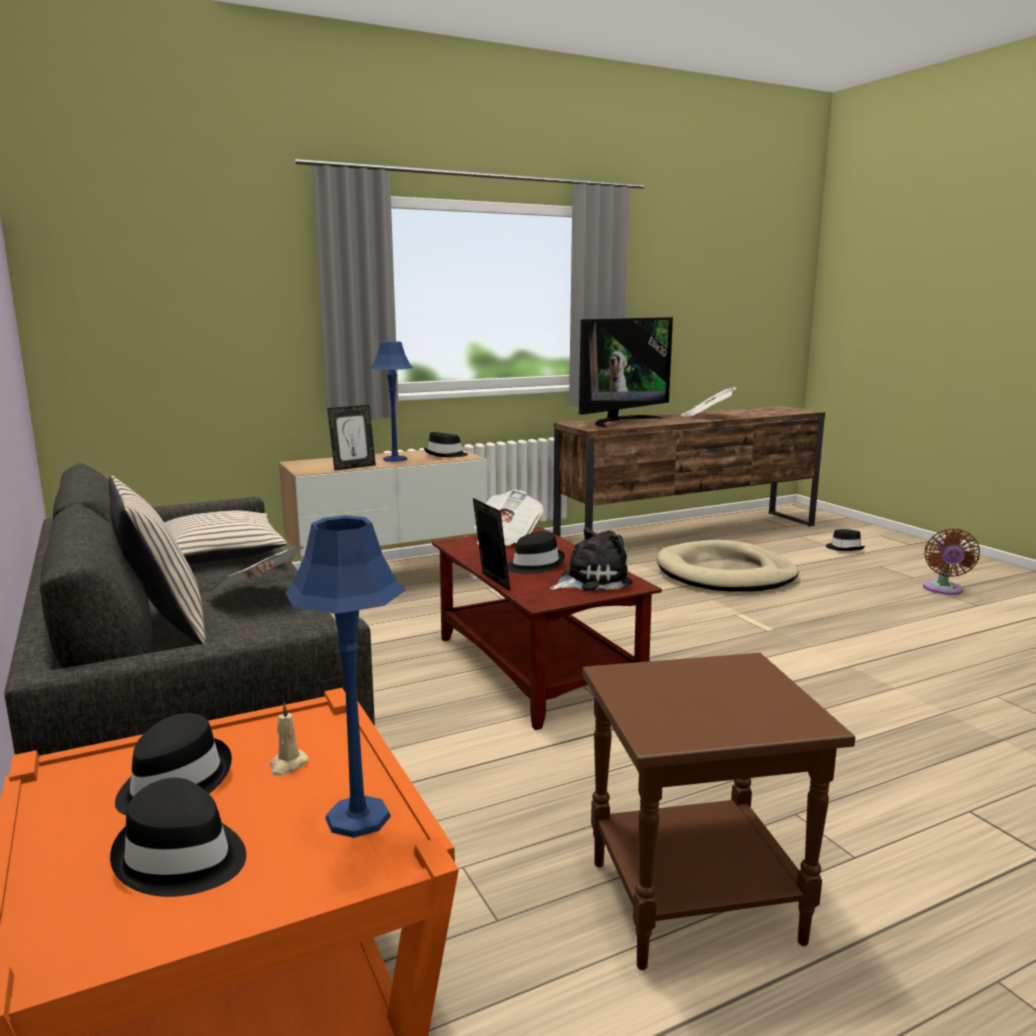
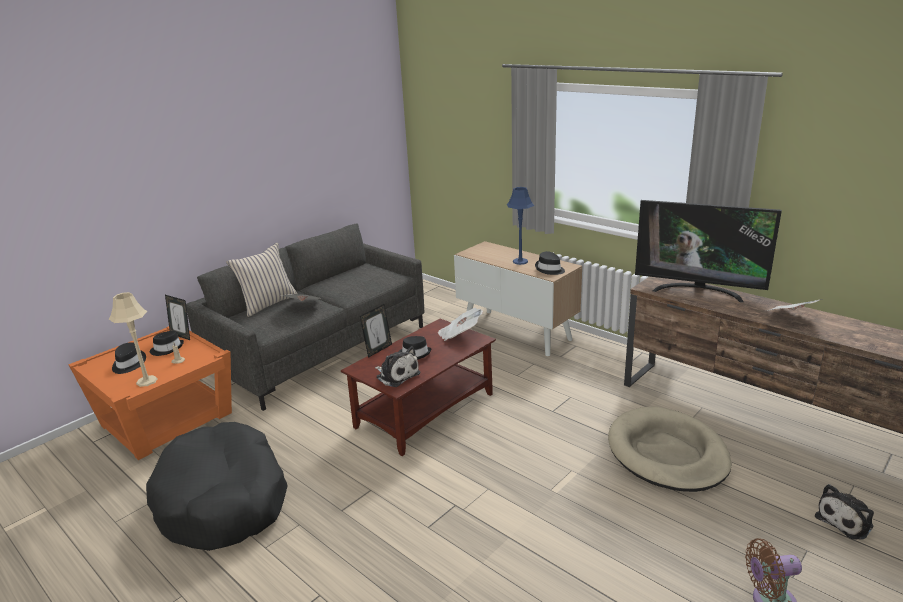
camera: 70 degrees right, 10 degrees up
beige pillow [164,511,287,564] -> none
blue table lamp [285,515,406,838] -> beige table lamp [109,292,157,387]
picture frame [327,405,376,471] -> picture frame moved to [165,295,190,340]
brown side table [582,653,855,970] -> black dog bed [146,422,288,551]
black hat [826,529,865,551] -> plush toy [815,484,874,540]

